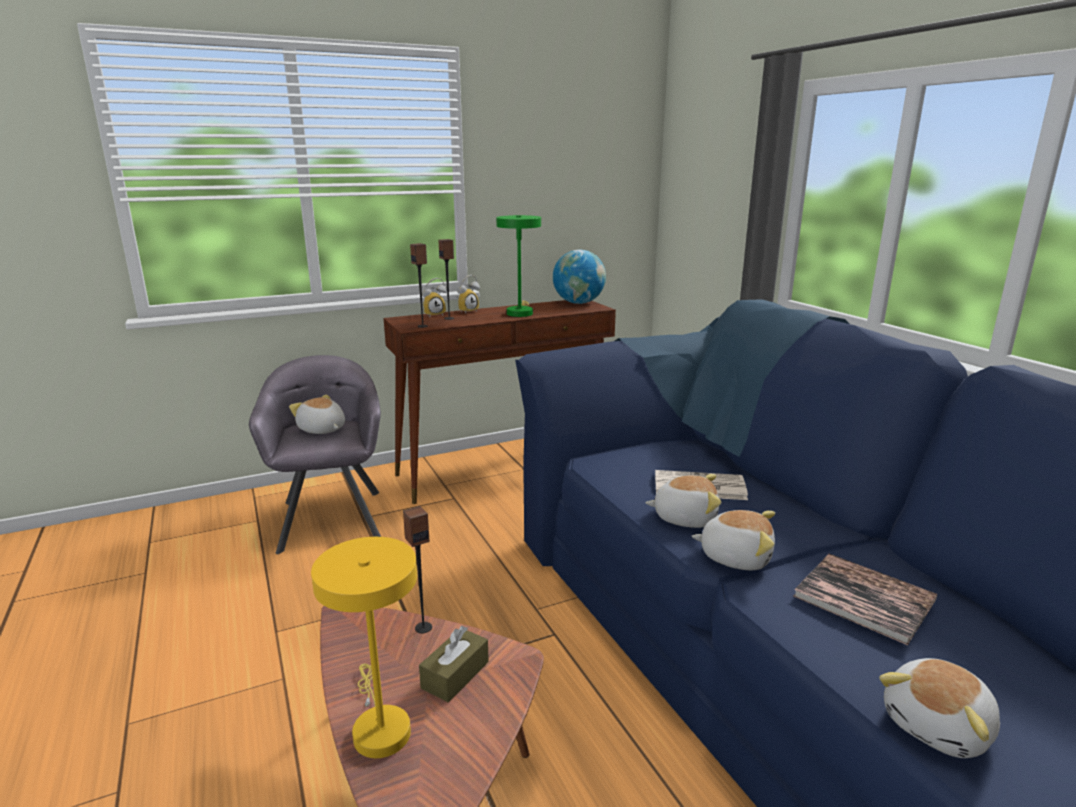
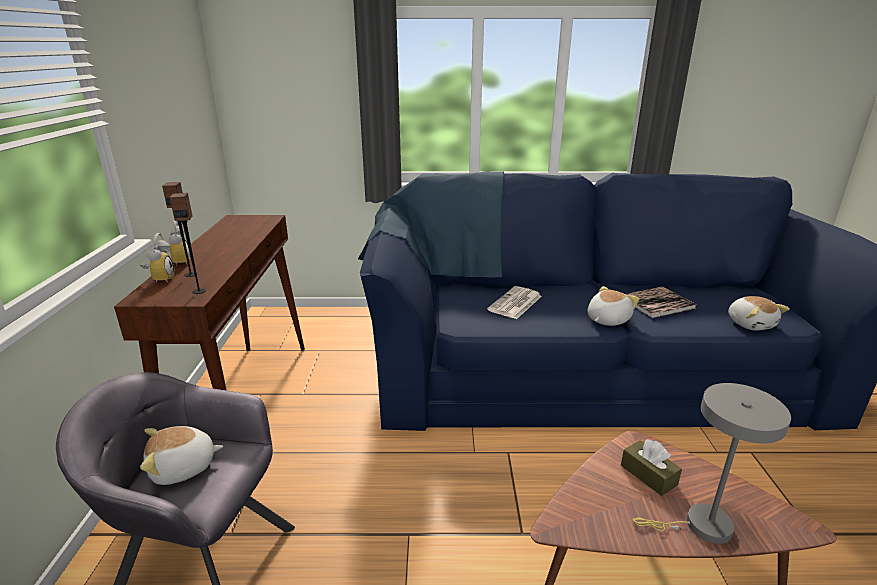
camera: 65 degrees left, 5 degrees up
yellow table lamp [311,537,417,758] -> grey table lamp [633,383,791,544]
speaker [403,506,432,633] -> none
green table lamp [496,215,541,317] -> none
globe [553,250,606,304] -> none
plush toy [645,474,721,528] -> none

